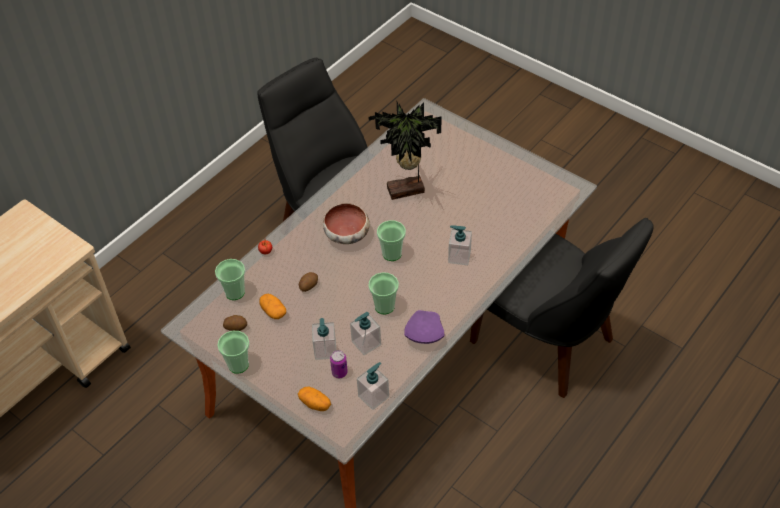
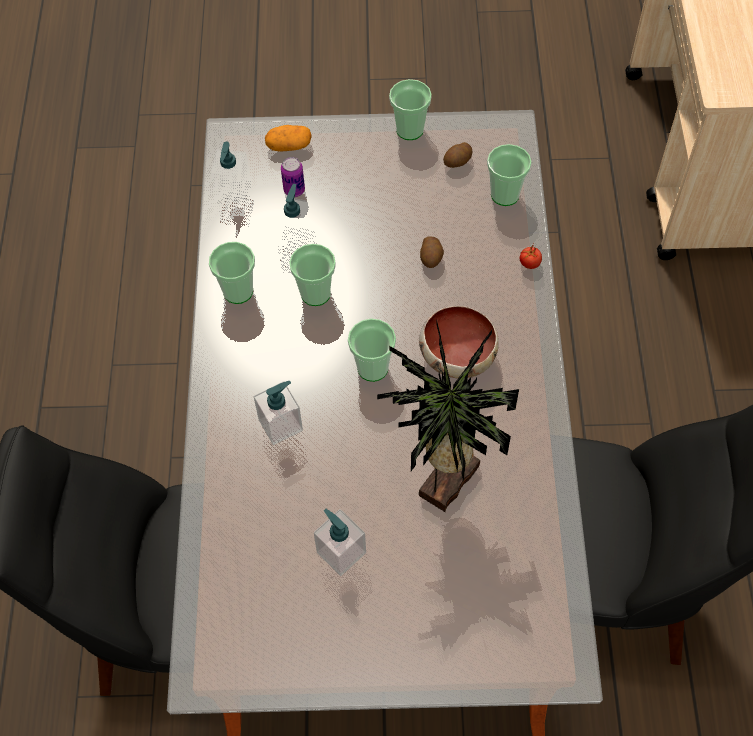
camera: 140 degrees right, 10 degrees up
potato [259,294,286,319] -> none
soap dispenser [312,318,336,360] -> soap dispenser moved to [314,509,366,576]
purple plate [404,310,444,344] -> cup [209,242,255,304]

